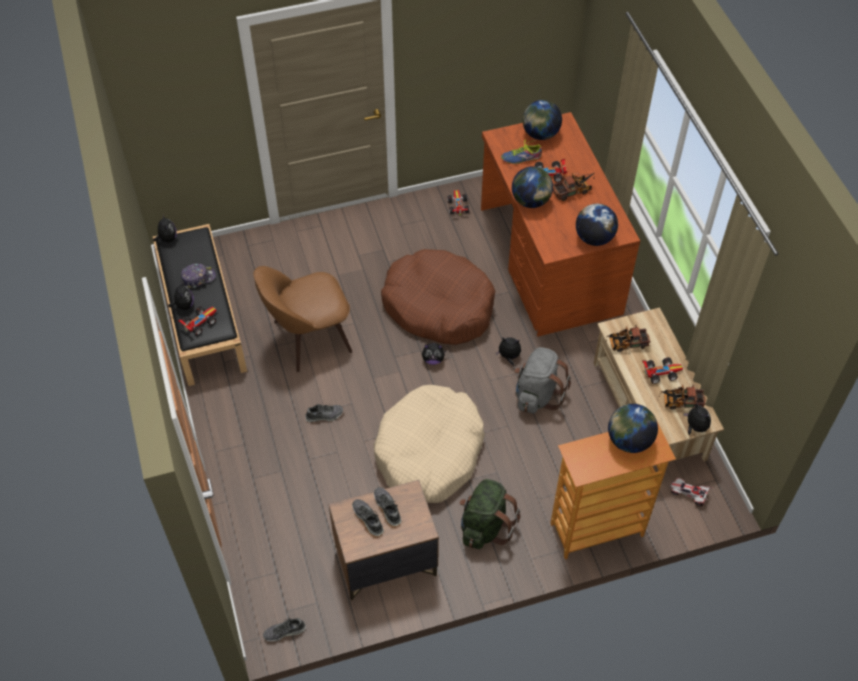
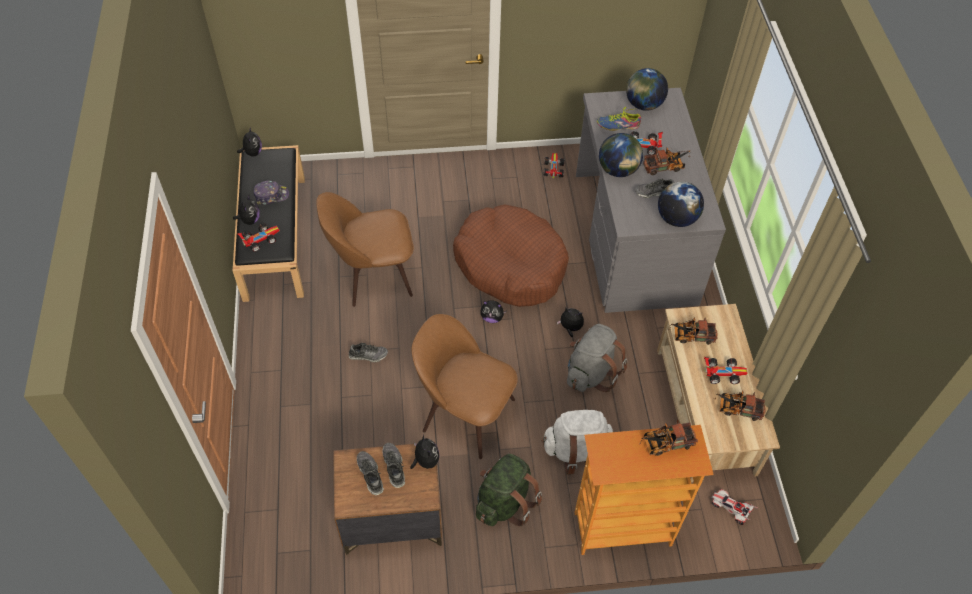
camera: 10 degrees right, 0 degrees up
shoe [263,618,306,642] -> shoe moved to [635,178,674,198]
beige dog bed [374,385,485,503] -> brown chair [411,314,518,459]
brown desk [481,112,640,337] -> grey desk [576,88,726,313]
globe [608,404,658,453] -> toy truck [640,420,698,456]
plush toy [683,402,711,435] -> plush toy moved to [410,435,440,469]
none -> white backpack [542,410,613,475]

